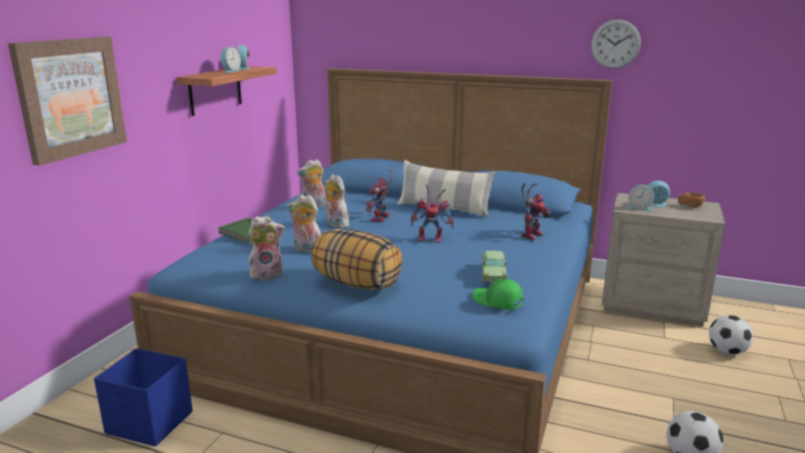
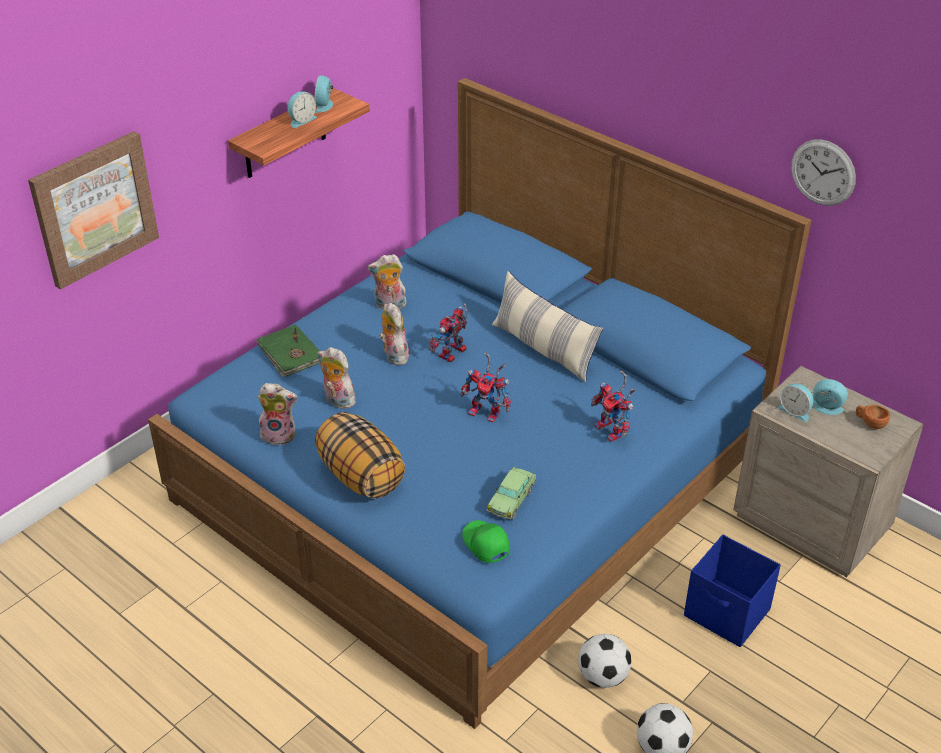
camera: 20 degrees right, 20 degrees up
blue storage box [94,348,193,446] -> blue storage box moved to [684,535,781,647]
toy robot [521,183,551,240] -> toy robot turned 90 degrees clockwise [591,370,636,442]
football [709,315,753,355] -> football moved to [578,634,632,688]

